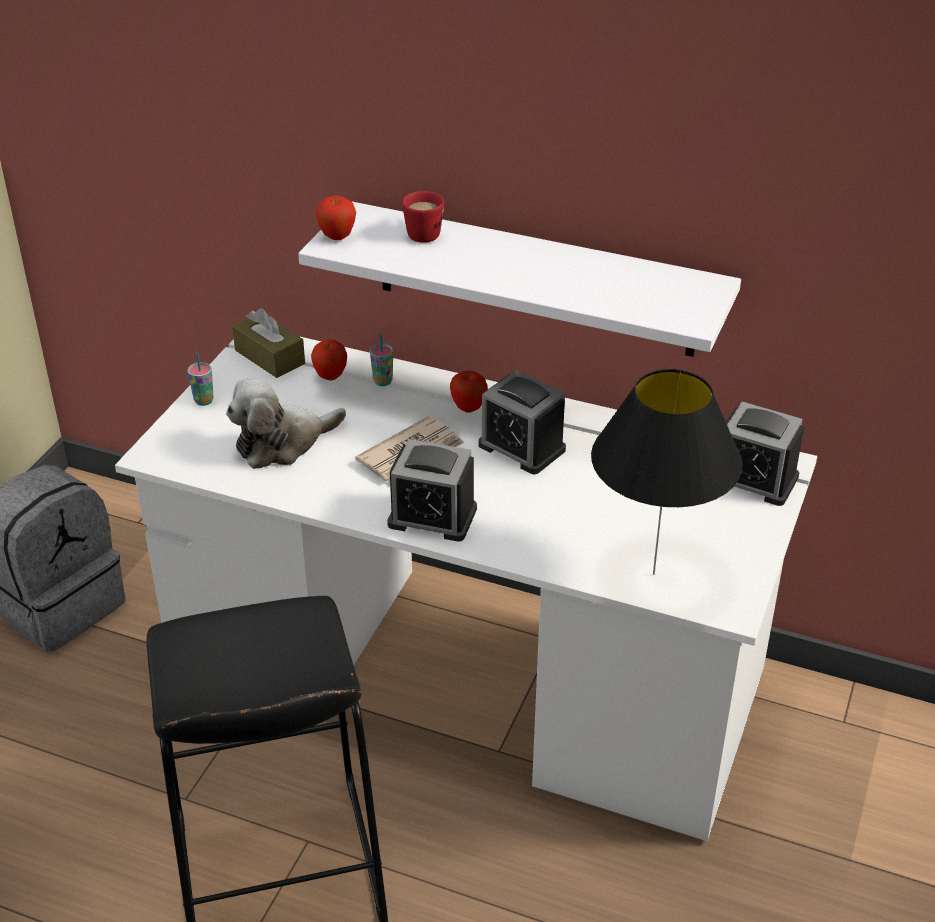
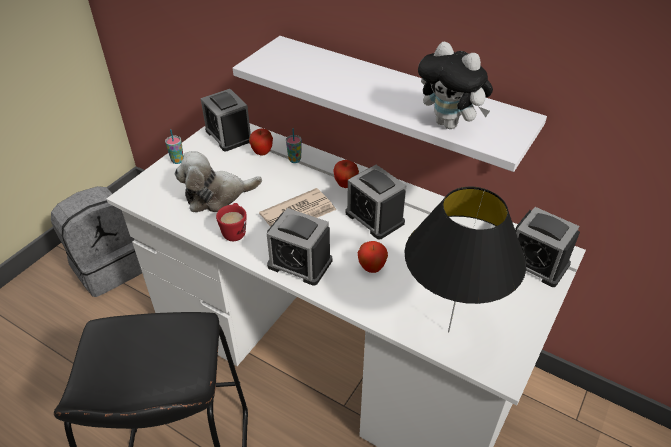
camera: 10 degrees right, 5 degrees up
brown tissue box [232,308,305,378] -> alarm clock [201,89,251,151]
apple [316,196,356,240] -> apple moved to [358,241,388,273]
red mug [402,191,444,243] -> red mug moved to [216,203,246,241]
none -> plush toy [418,41,493,129]

